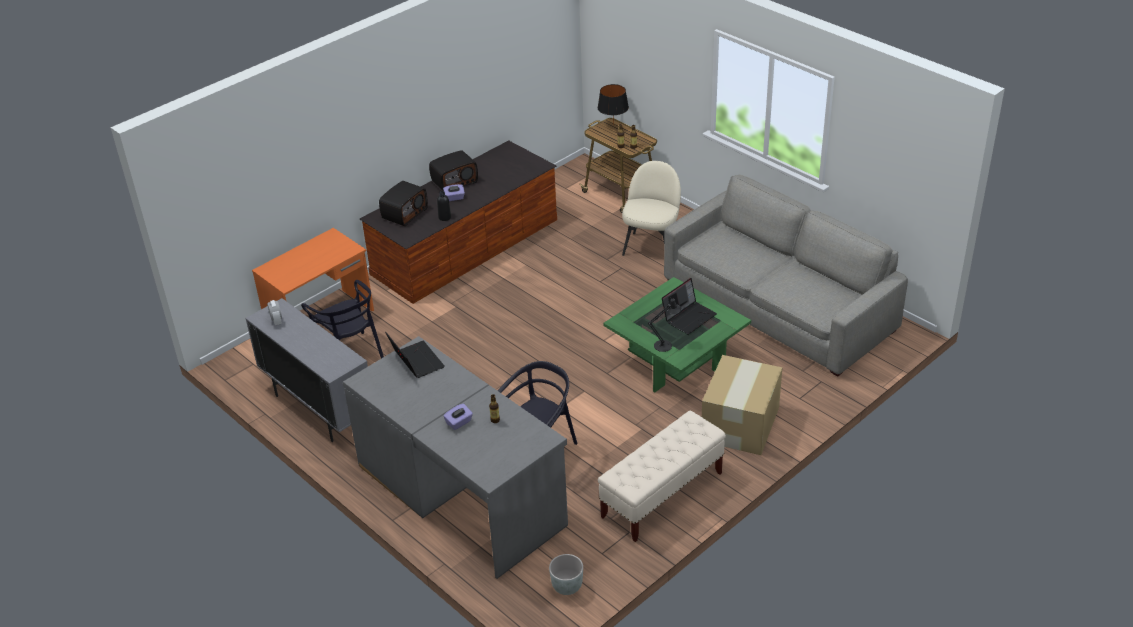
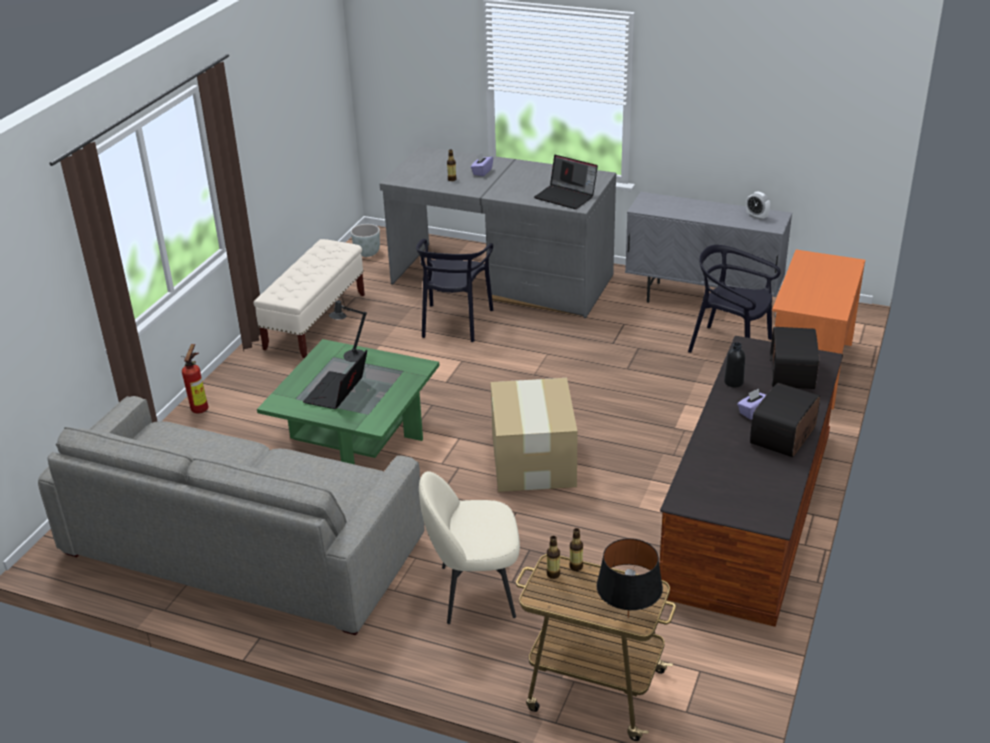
camera: 155 degrees right, 5 degrees down
beige chair [622,161,681,256] -> beige chair turned 90 degrees clockwise [419,471,520,624]
cardboard box [702,355,783,455] -> cardboard box moved to [490,378,578,492]
none -> fire extinguisher [182,344,209,413]

